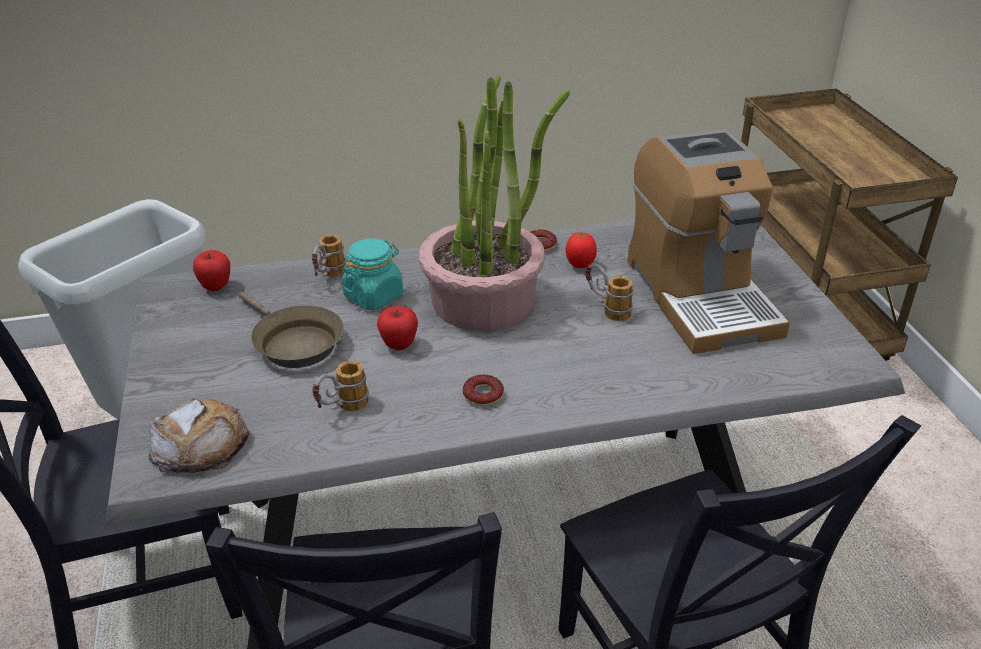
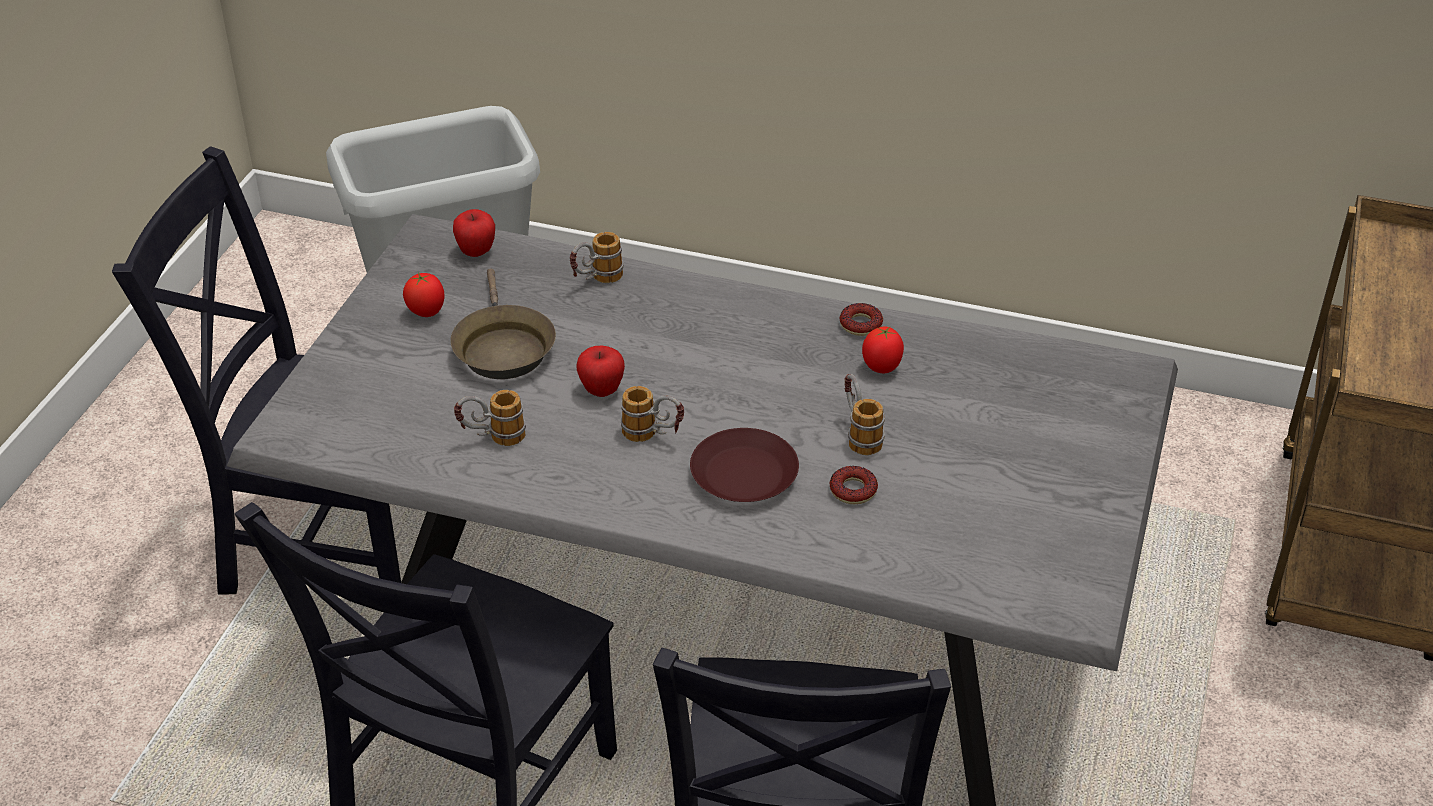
camera: 30 degrees right, 5 degrees up
bread [149,398,249,473] -> none
turquoise jar [342,238,403,310] -> none
potted plant [419,76,570,331] -> none
donut [463,374,504,406] -> donut moved to [830,466,878,504]
coffee machine [627,129,790,354] -> none
none -> tomato [403,273,445,317]
none -> mug [621,386,684,442]
none -> brown plate [690,428,799,502]

